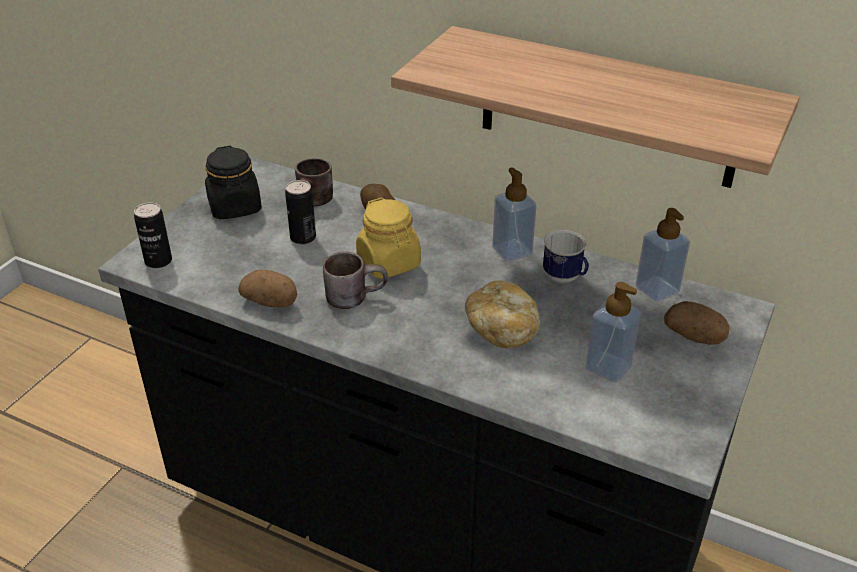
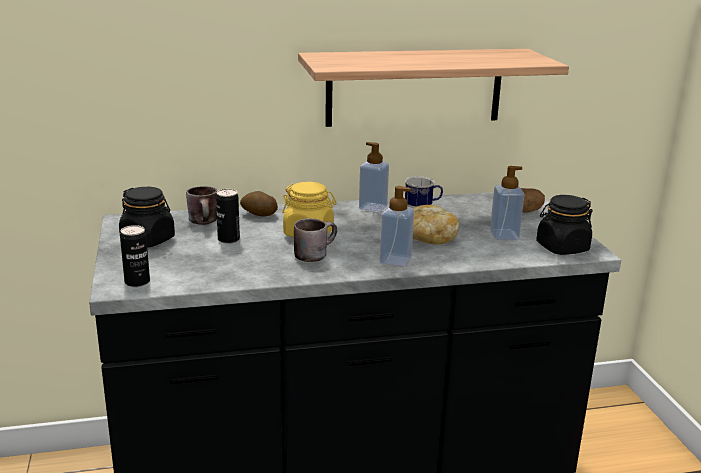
camera: 40 degrees left, 15 degrees down
potato [238,270,297,308] -> none
soap dispenser [635,208,690,302] -> soap dispenser moved to [380,186,414,267]
none -> black jar [536,195,592,255]

